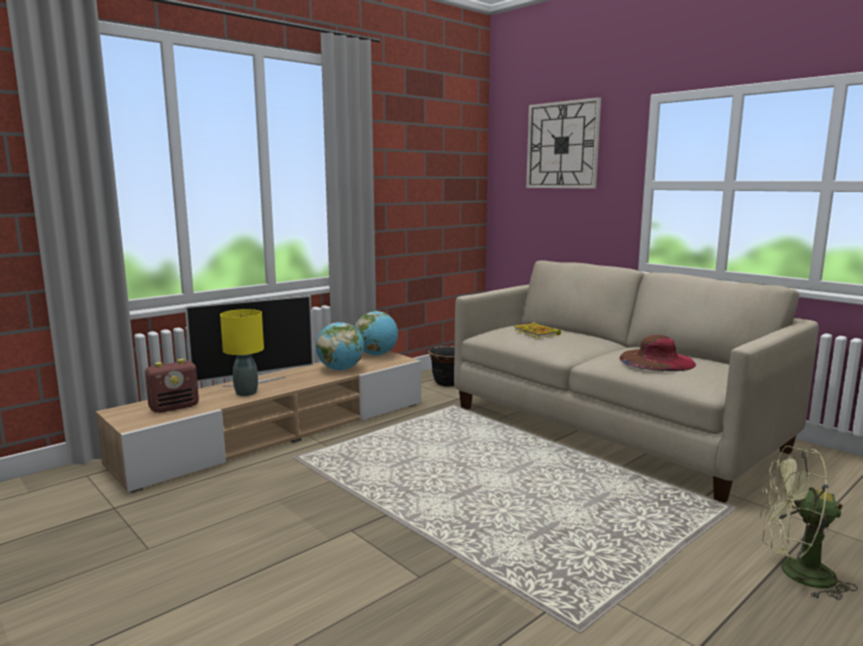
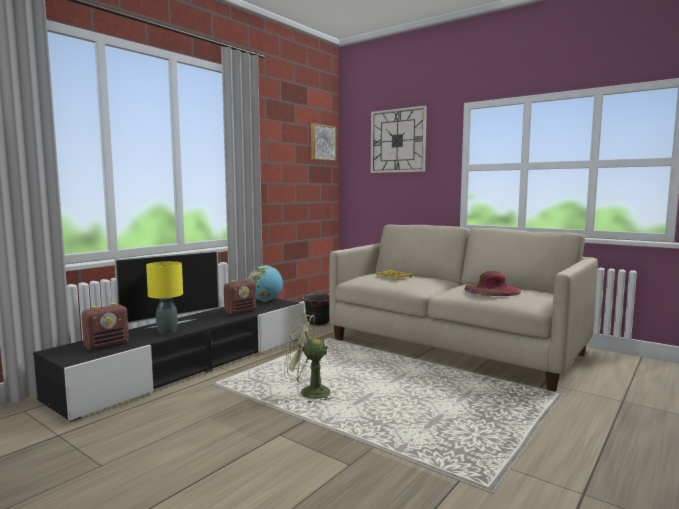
camera: 10 degrees left, 5 degrees down
beige tv stand [96,351,421,493] -> black tv stand [33,298,303,422]
globe [316,322,364,371] -> radio [224,279,256,315]
green fan [759,446,858,600] -> green fan moved to [284,314,334,403]
none -> picture [311,123,336,161]

